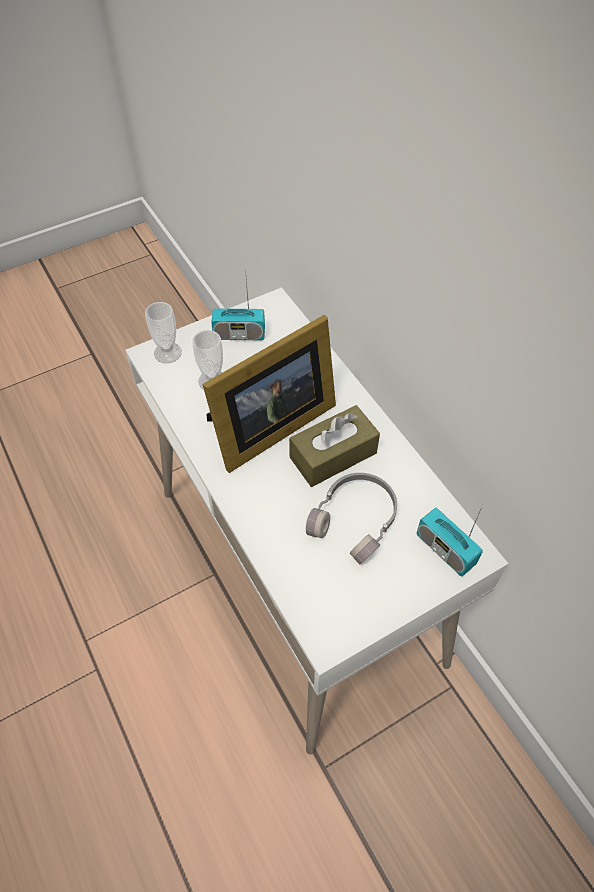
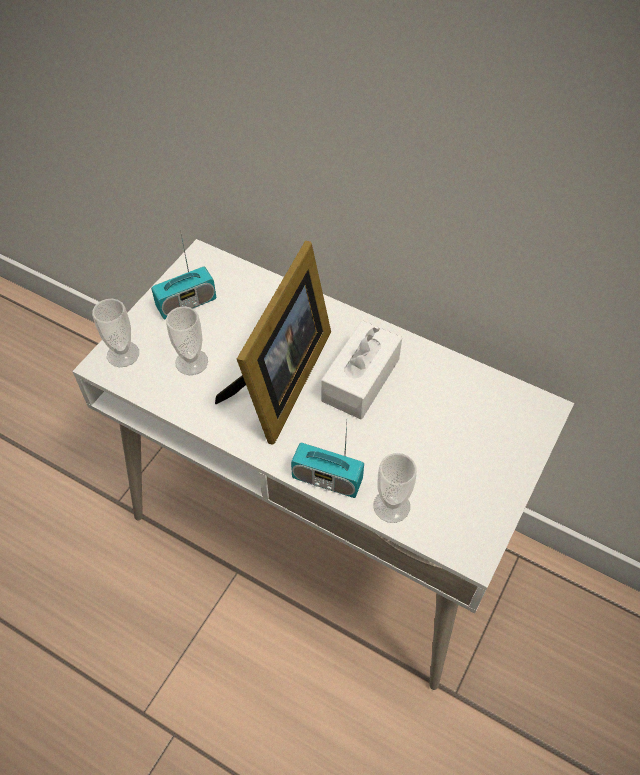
camera: 30 degrees left, 0 degrees up
brown tissue box [289,405,380,487] -> white tissue box [321,320,402,419]
grey headphones [306,473,397,564] -> none
radio [417,505,483,577] -> radio moved to [291,424,364,498]
none -> cup [373,453,417,523]

